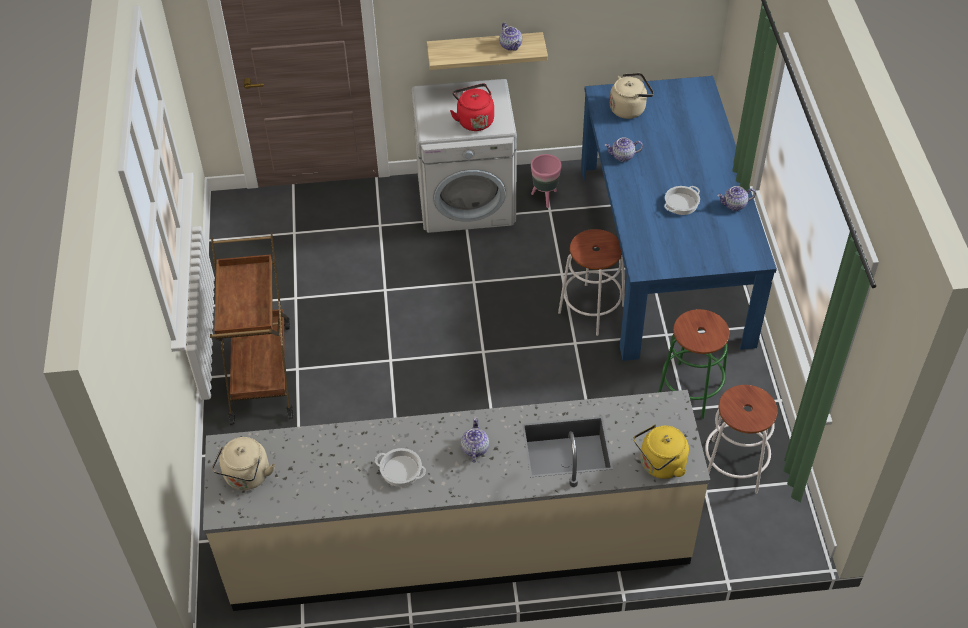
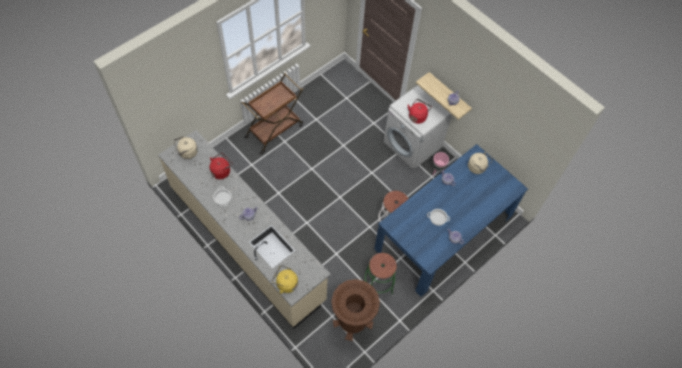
camera: 50 degrees right, 10 degrees up
white stool [705,385,778,494] -> brown trash can [331,279,380,341]
none -> red kettle [210,153,233,179]

